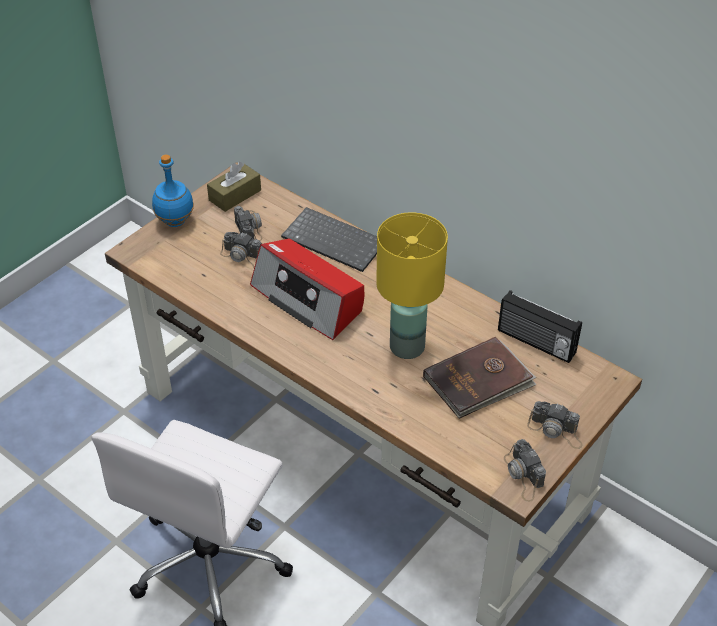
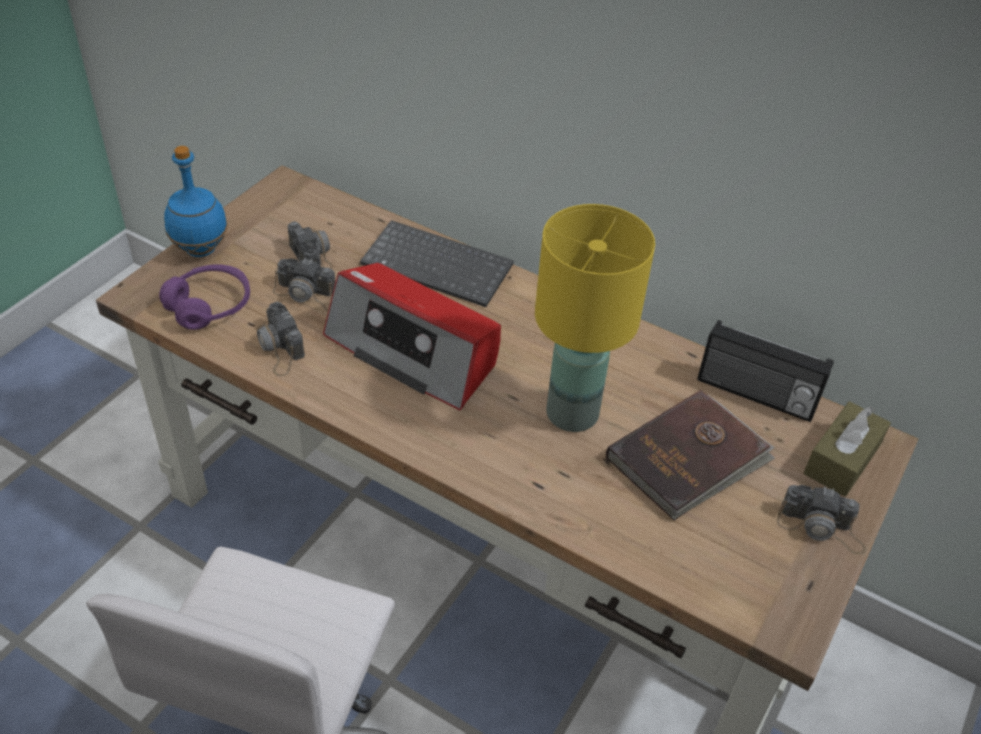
camera: 10 degrees left, 0 degrees up
brown tissue box [207,162,261,212] -> brown tissue box moved to [804,401,891,497]
camera [504,439,546,502] -> camera moved to [257,302,305,376]
none -> purple headphones [159,264,250,330]

